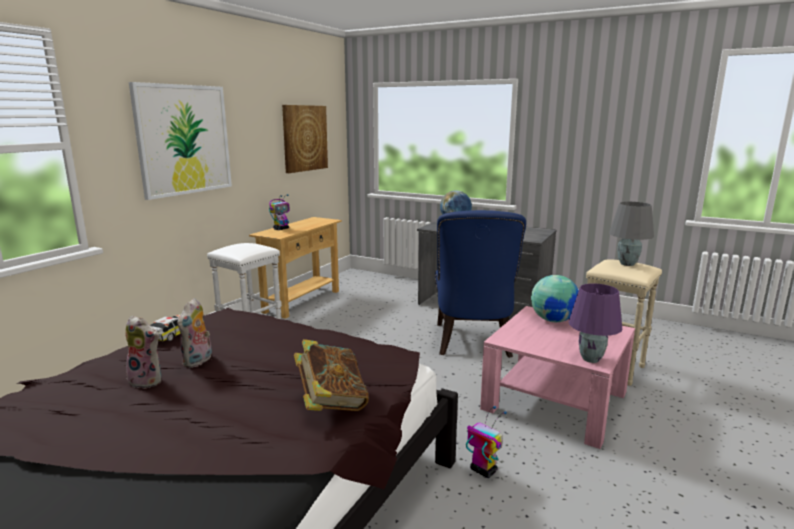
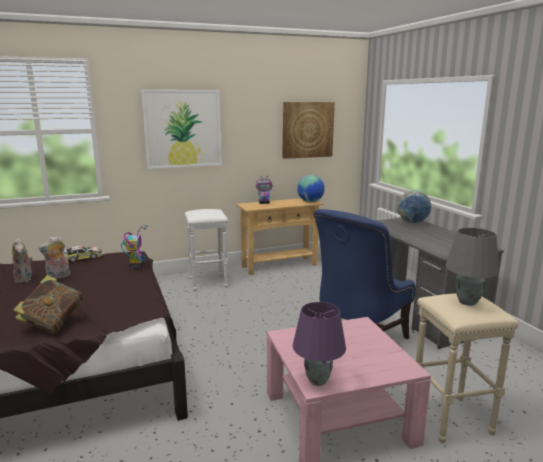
camera: 40 degrees right, 0 degrees up
toy robot [466,406,507,478] -> toy robot moved to [121,225,148,269]
globe [531,275,579,322] -> globe moved to [297,175,325,202]

